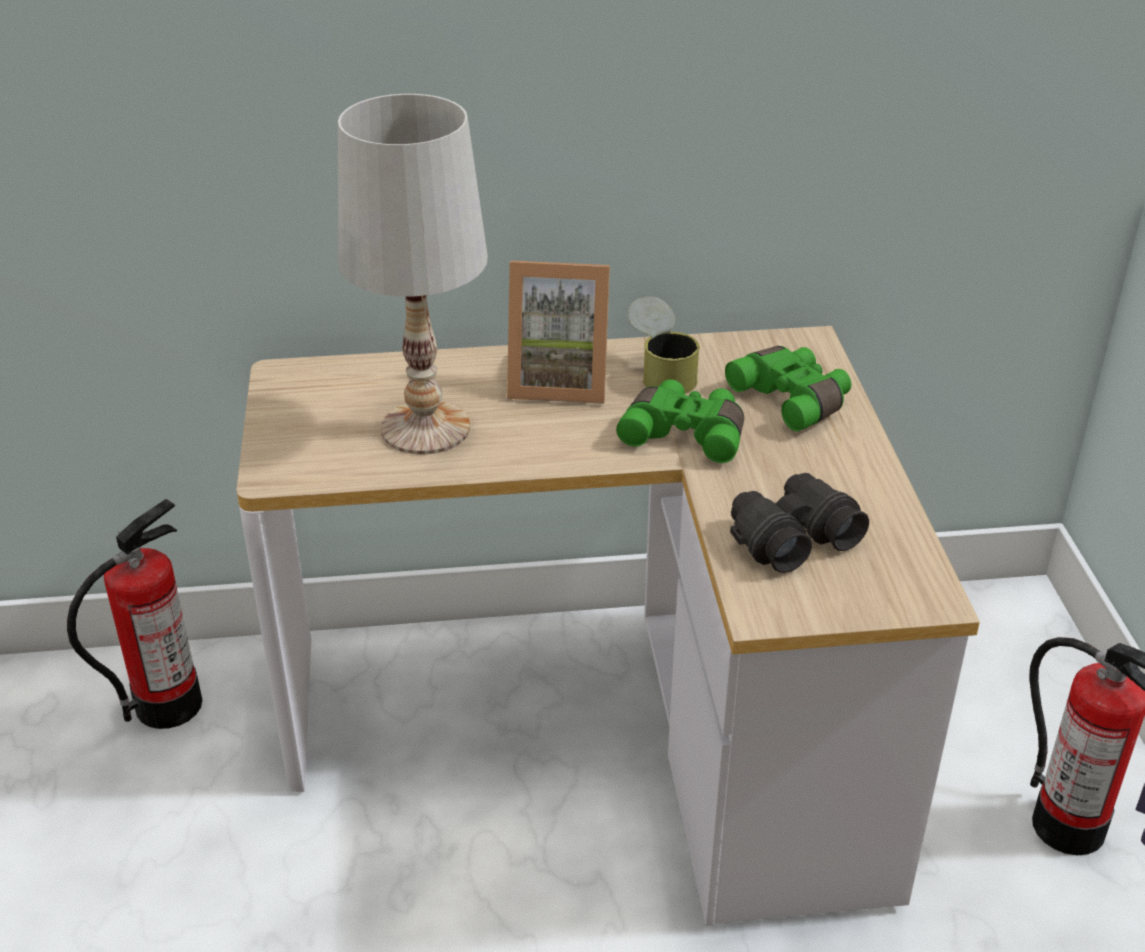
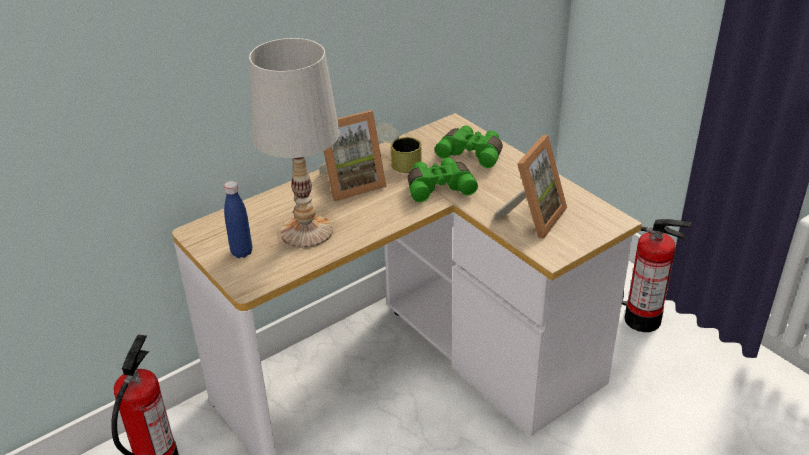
camera: 30 degrees left, 0 degrees up
black binoculars [730,473,869,573] -> picture frame [493,135,567,238]
none -> blue bottle [224,181,252,258]

